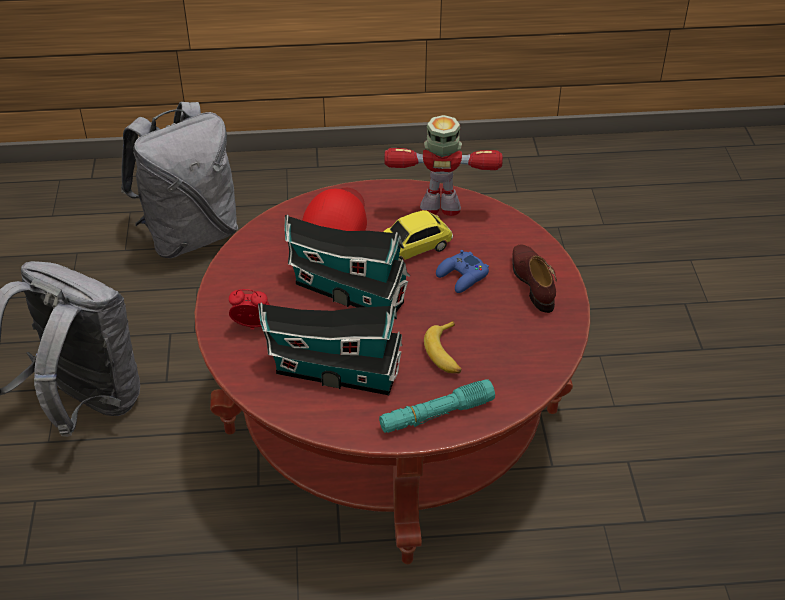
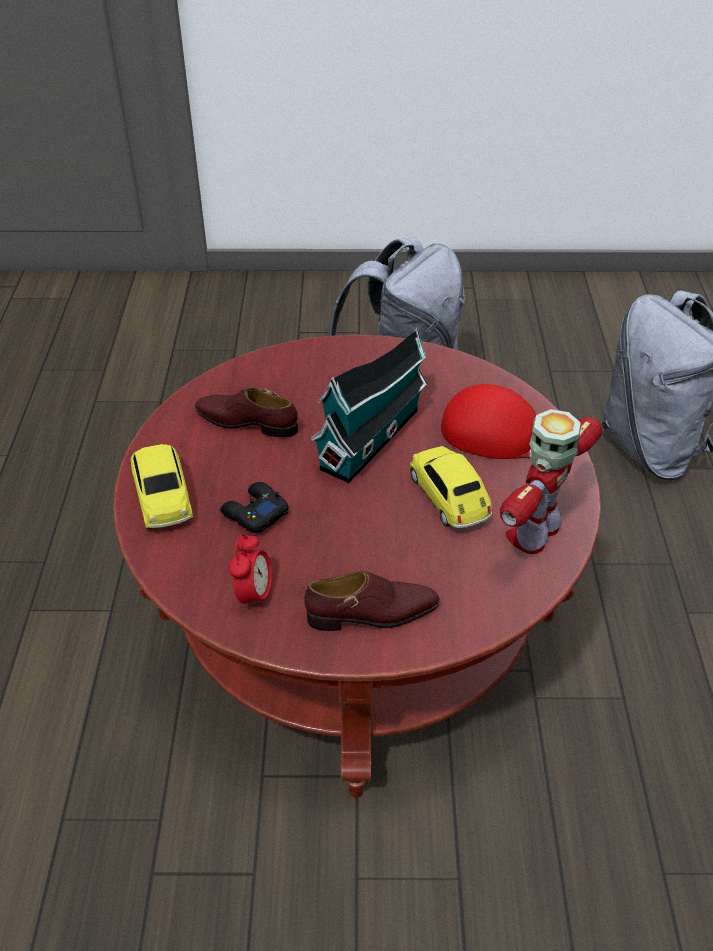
camera: 95 degrees right, 0 degrees up
alarm clock [229,289,270,329] -> alarm clock moved to [228,534,272,611]
toy house [258,302,402,395] -> brown shoe [195,387,298,438]
turquoise flashlight [379,379,495,433] -> toy car [131,444,193,529]
toy robot [384,115,503,216] -> toy robot turned 150 degrees counterclockwise [500,409,602,554]
banana [424,321,462,374] -> black game controller [220,482,288,533]
blue game controller [436,250,489,293] -> none

